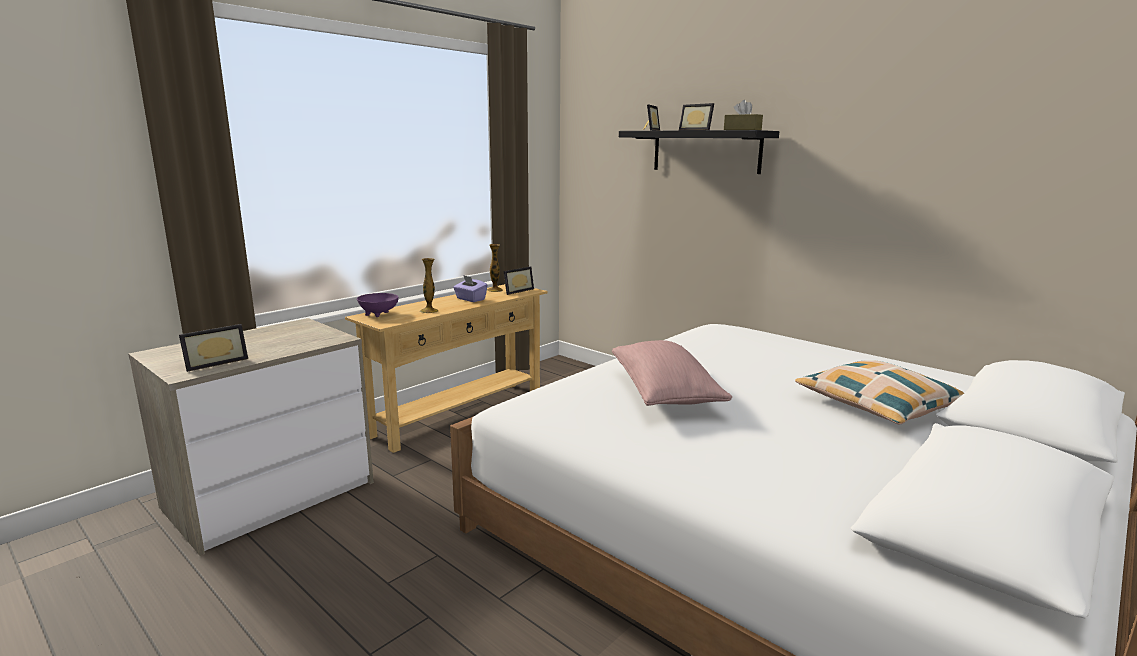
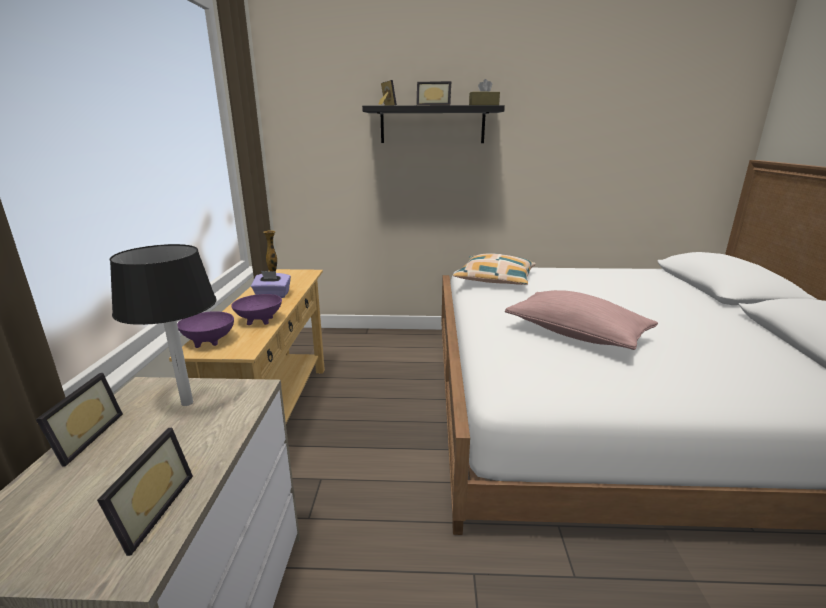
camera: 40 degrees left, 5 degrees up
vase [420,258,438,313] -> purple bowl [231,294,282,325]
picture frame [503,266,534,295] -> picture frame moved to [36,373,123,467]
pillow [795,360,964,425] -> pillow moved to [453,253,536,285]
none -> black table lamp [110,244,217,406]

